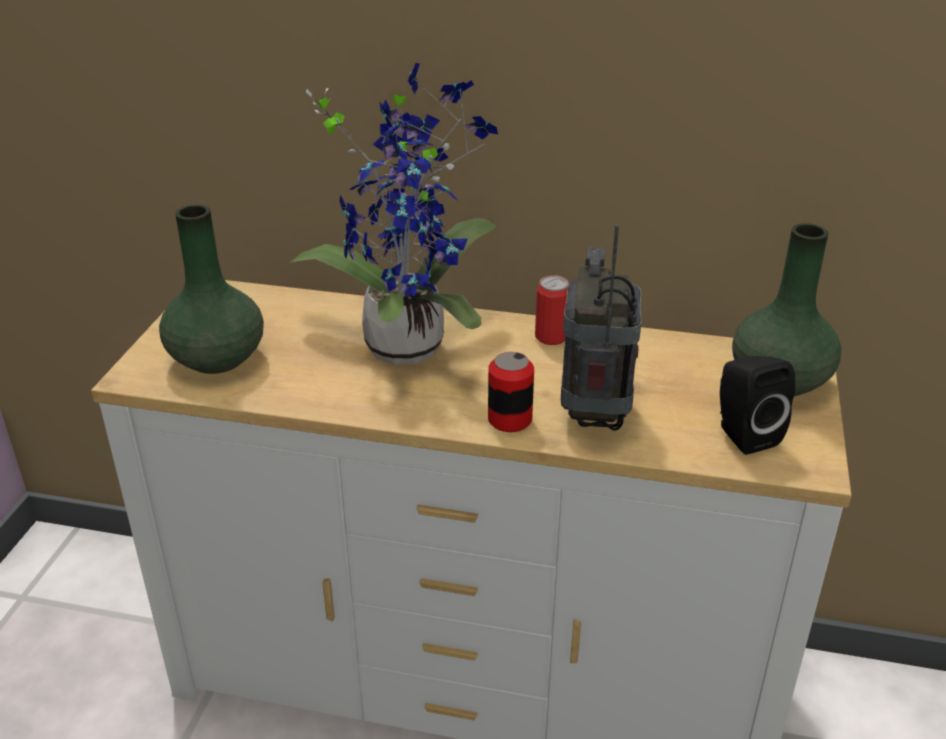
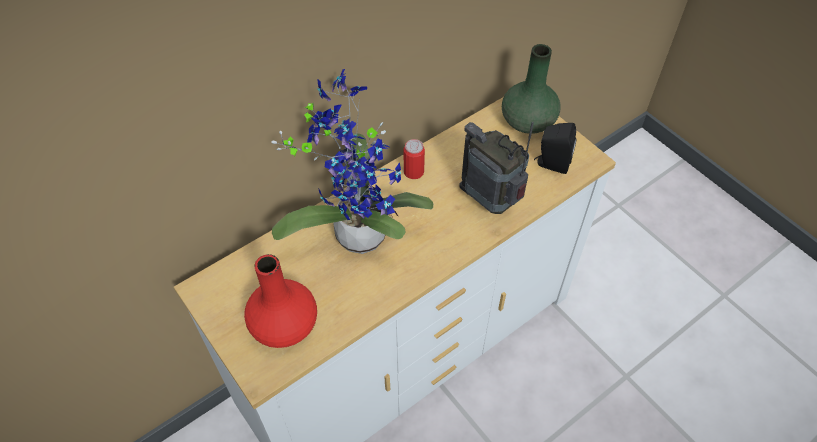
camera: 50 degrees left, 20 degrees up
green vase [159,205,264,374] -> red vase [244,254,317,348]
can [488,352,534,432] -> none

